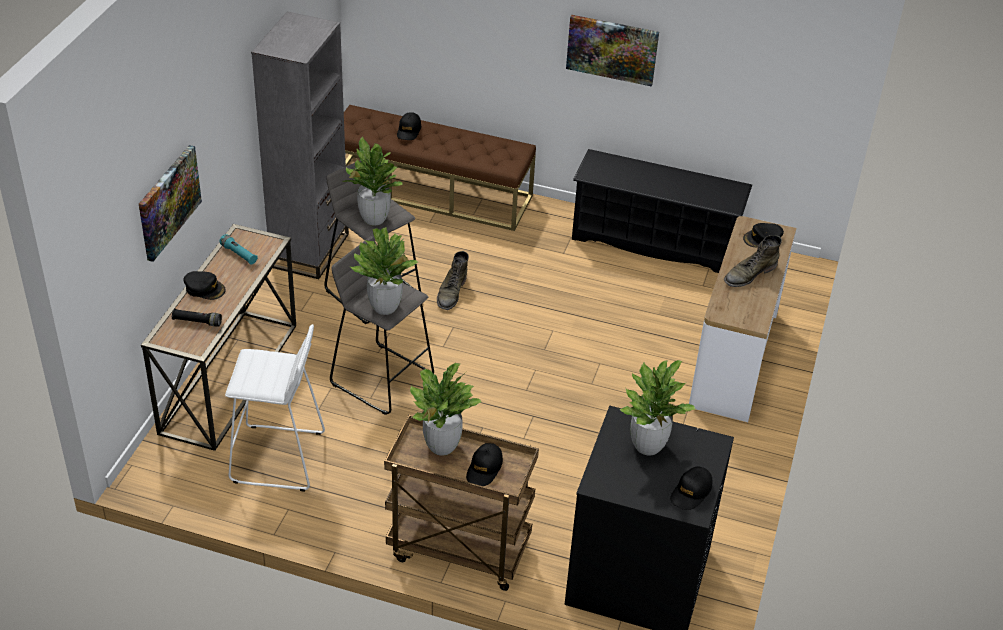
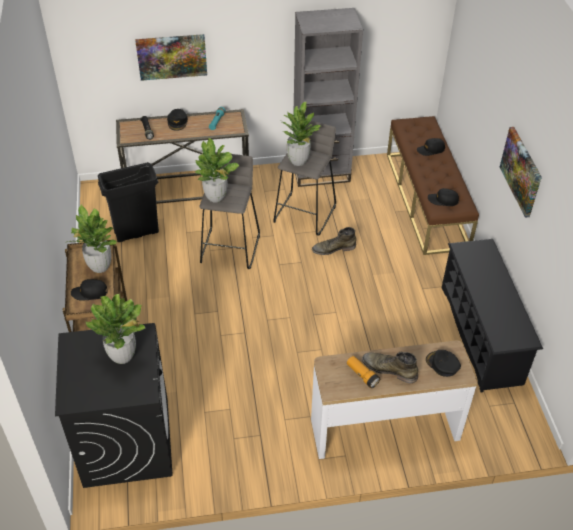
camera: 65 degrees right, 5 degrees up
white stool [225,324,325,492] -> black trash can [98,162,159,242]
black cap [670,466,713,510] -> black cap moved to [428,188,459,206]
none -> flashlight [347,356,380,388]

